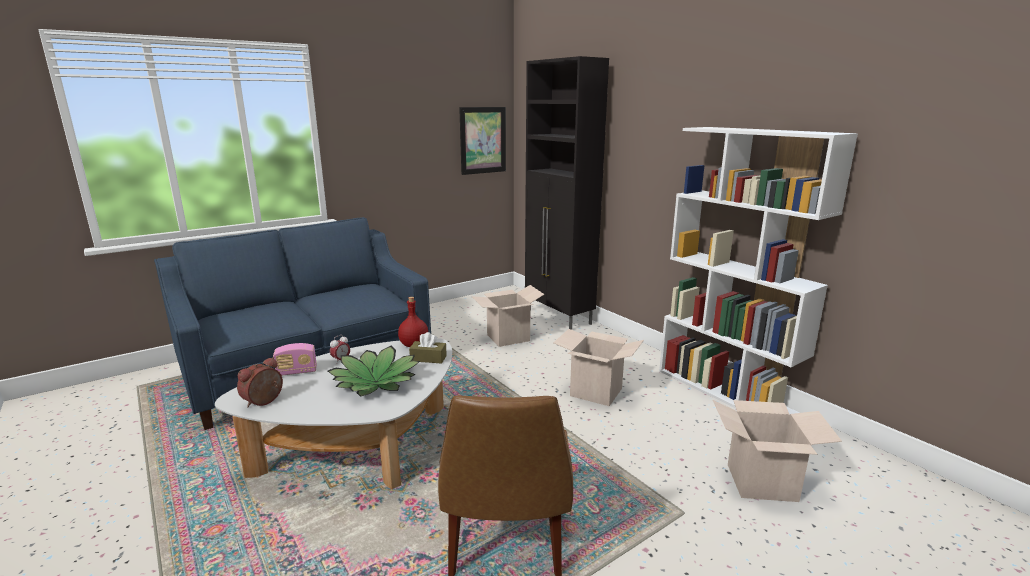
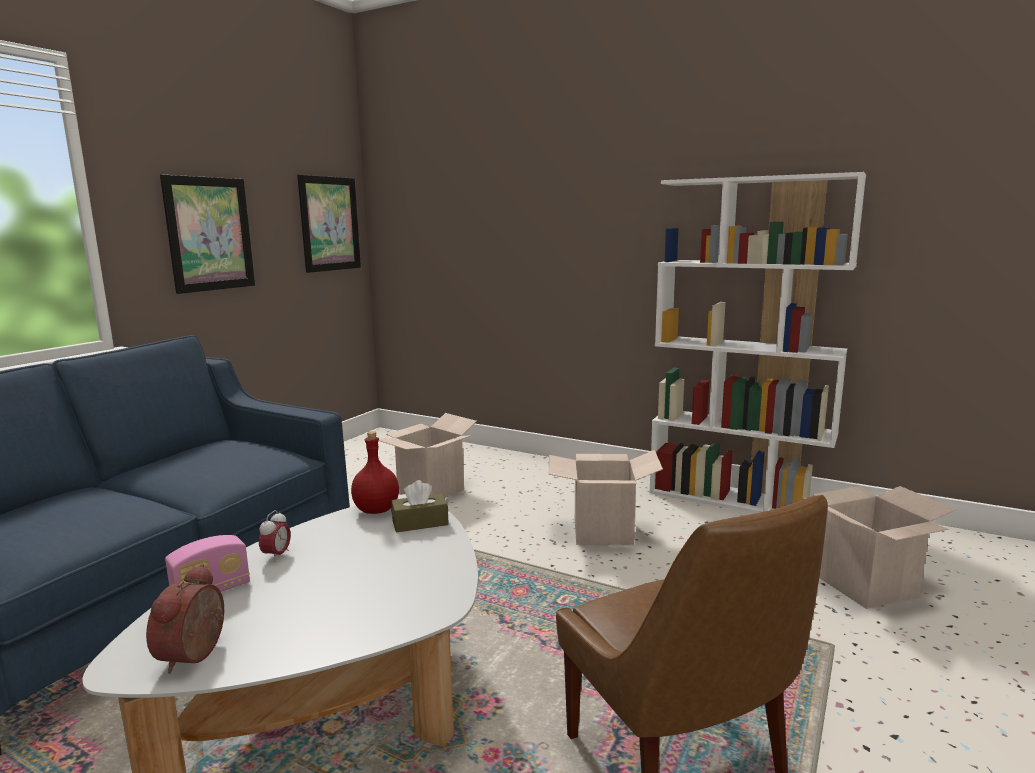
camera: 25 degrees left, 5 degrees down
potted plant [328,346,420,397] -> none
black cabinet [525,56,609,330] -> none
none -> picture [160,175,255,294]

